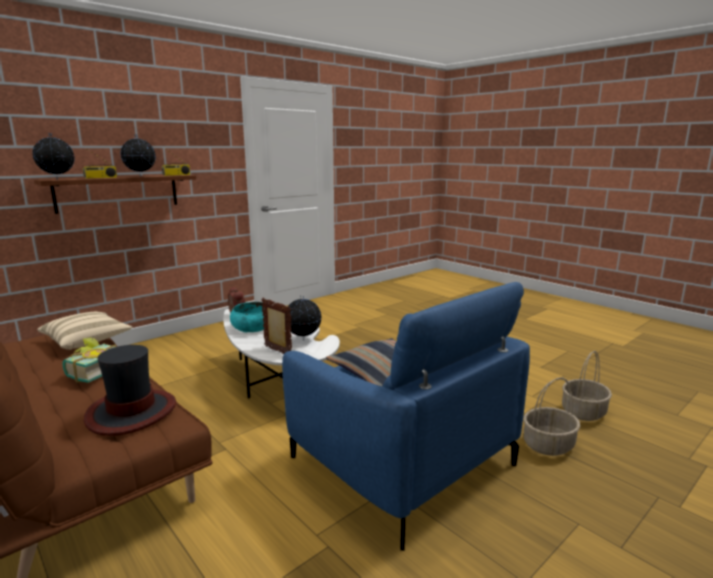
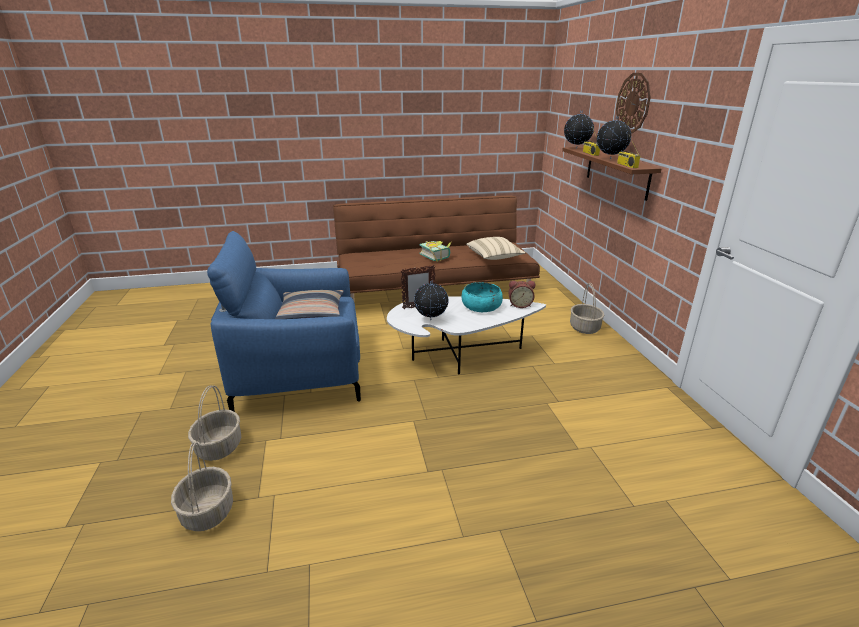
camera: 120 degrees right, 10 degrees up
hat [84,345,176,436] -> none
none -> basket [570,283,604,334]
none -> wall clock [616,73,651,134]

